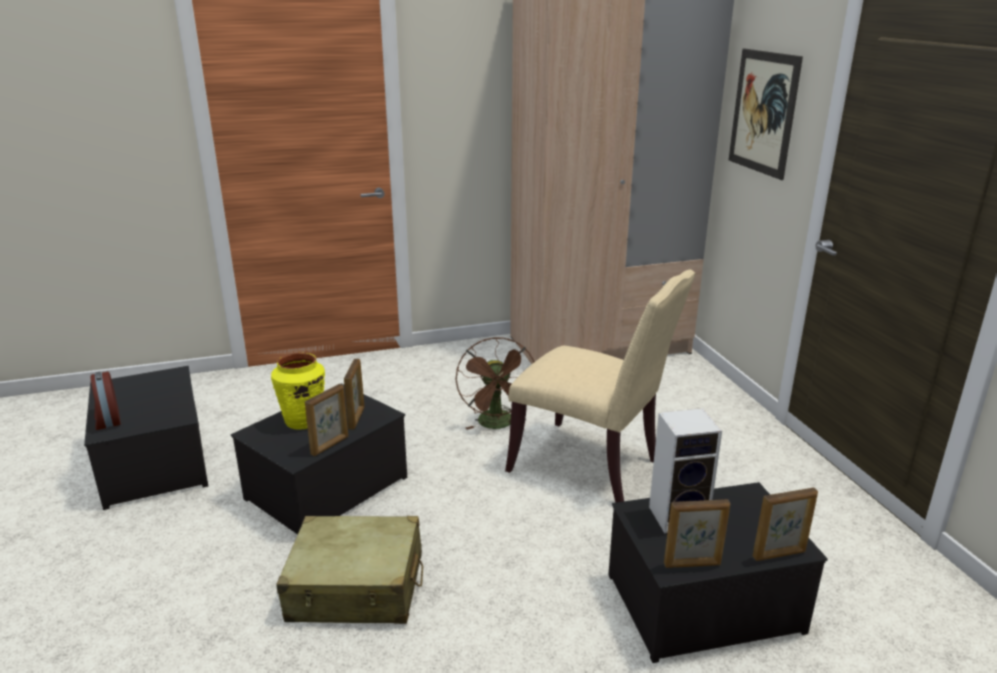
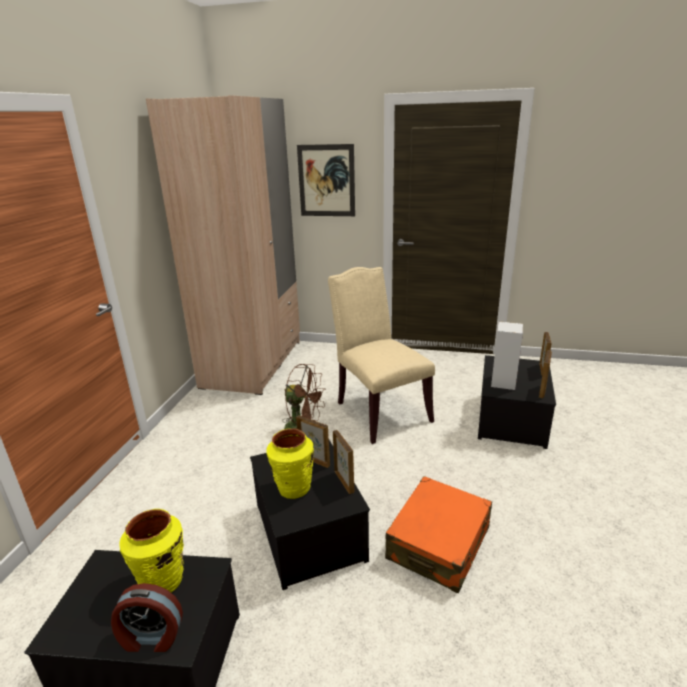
camera: 60 degrees left, 0 degrees up
beige suitcase [276,516,423,624] -> orange suitcase [385,476,492,593]
beige chair [505,270,695,503] -> beige chair turned 90 degrees counterclockwise [328,267,435,444]
none -> yellow vase [119,509,184,592]

